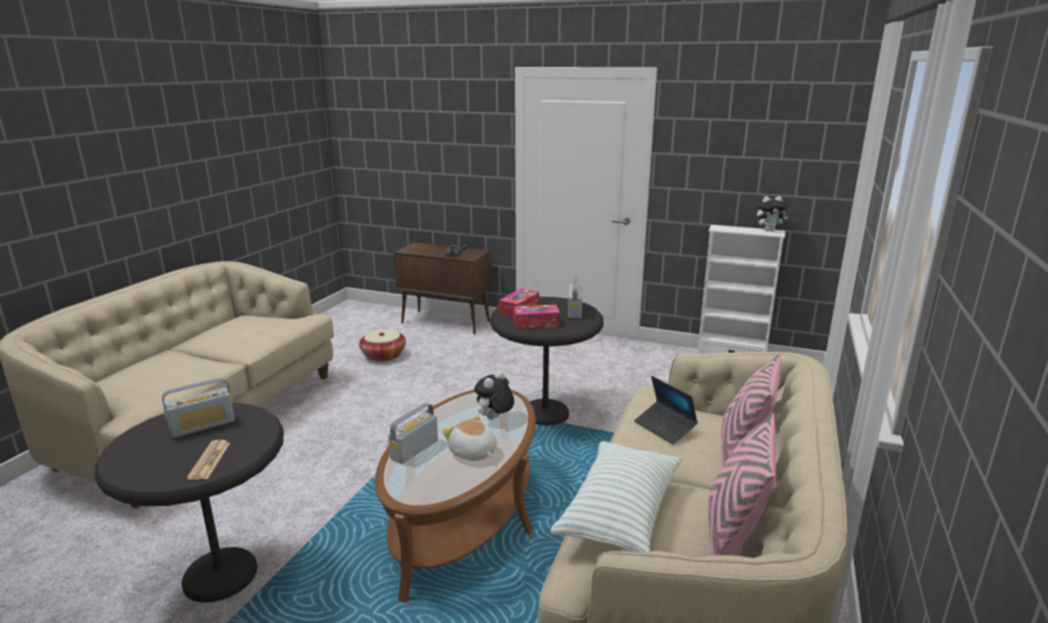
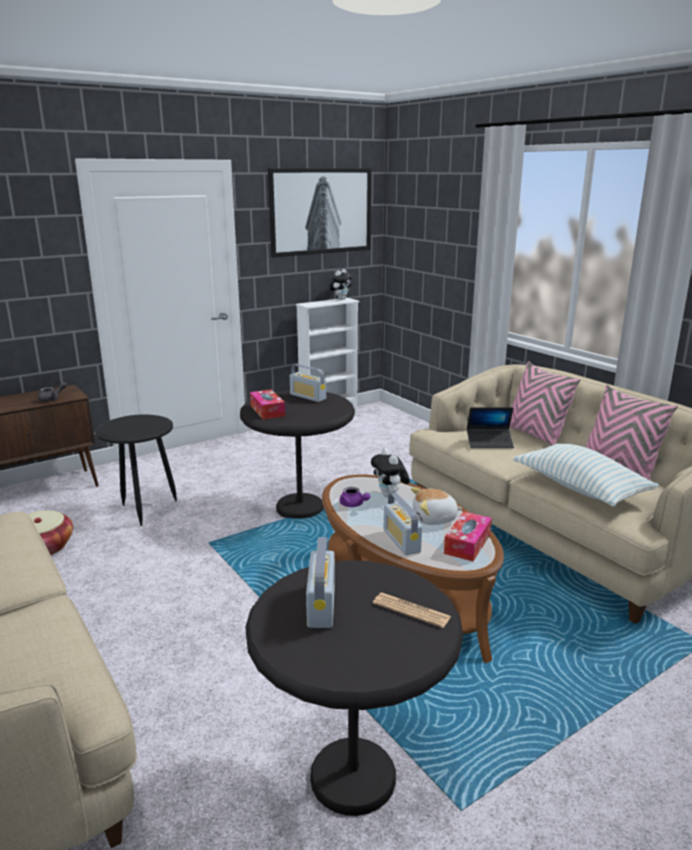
camera: 55 degrees left, 0 degrees up
tissue box [513,305,560,329] -> tissue box moved to [444,511,492,561]
none -> black side table [96,414,177,526]
none -> picture [268,168,372,257]
none -> purple teapot [340,487,370,507]

